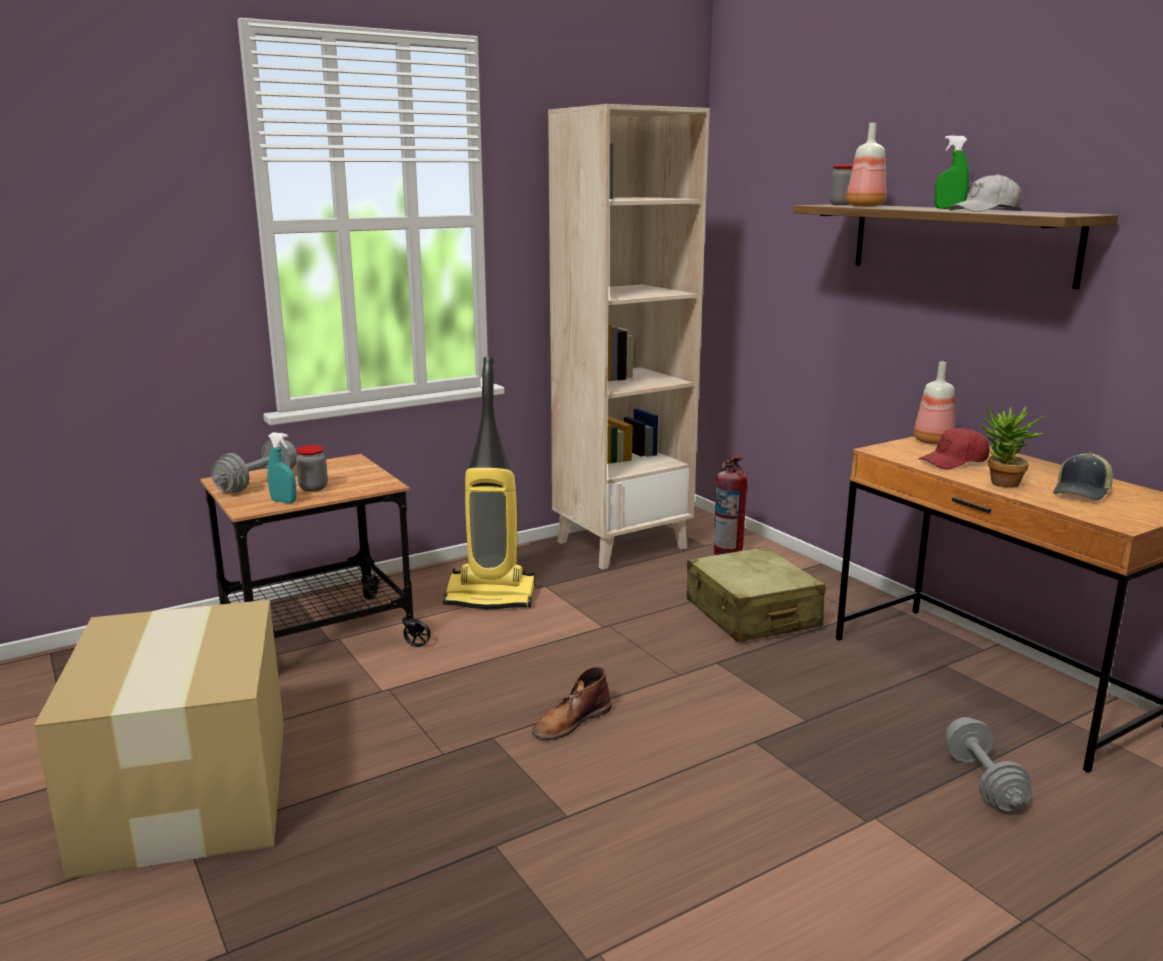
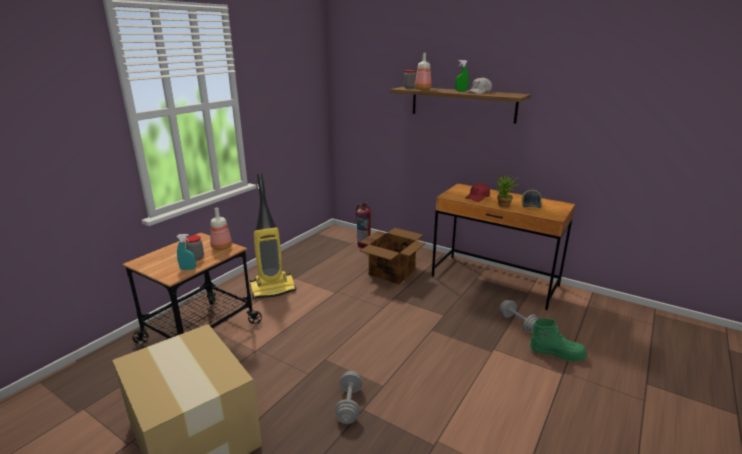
camera: 25 degrees left, 5 degrees up
grey dumbbell [211,440,298,493] -> grey dumbbell moved to [335,371,362,424]
brown boot [532,667,612,740] -> none
beige bookcase [548,104,710,570] -> none
beige suitcase [687,547,826,642] -> cardboard box [360,228,426,284]
bottle [914,362,956,444] -> bottle moved to [210,207,232,250]
none -> green boot [530,318,587,362]

